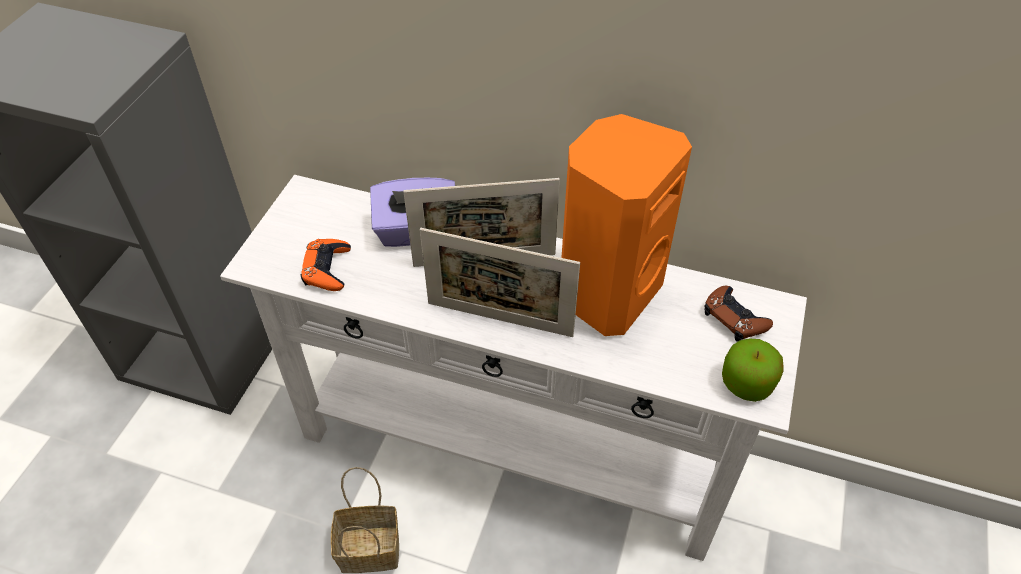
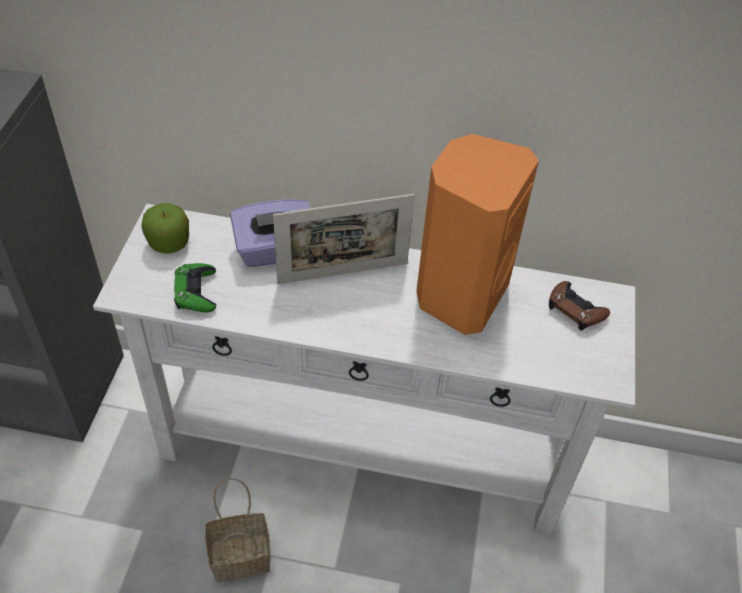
camera: 10 degrees left, 0 degrees up
orange game controller [301,239,351,291] -> green game controller [174,263,216,313]
picture frame [420,228,580,337] -> none
apple [722,338,783,402] -> apple moved to [141,203,189,254]

